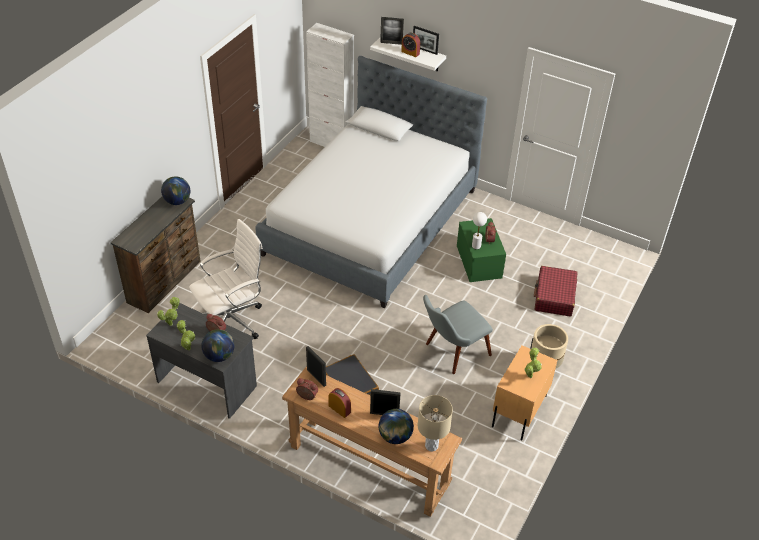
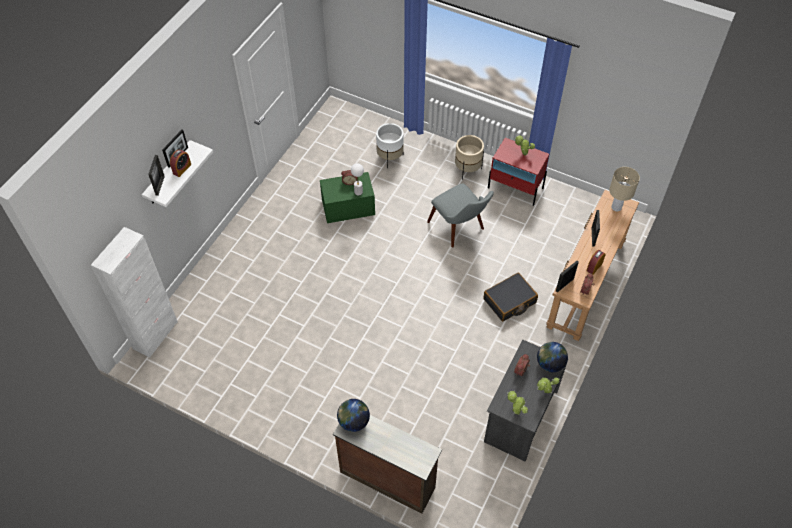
camera: 90 degrees left, 10 degrees up
white office chair [189,219,263,339] -> none
bed [255,56,487,308] -> none
globe [379,409,414,444] -> none
beige nightstand [492,345,558,440] -> red nightstand [488,138,549,206]
red suitcase [534,266,578,316] -> white planter [376,123,404,168]

